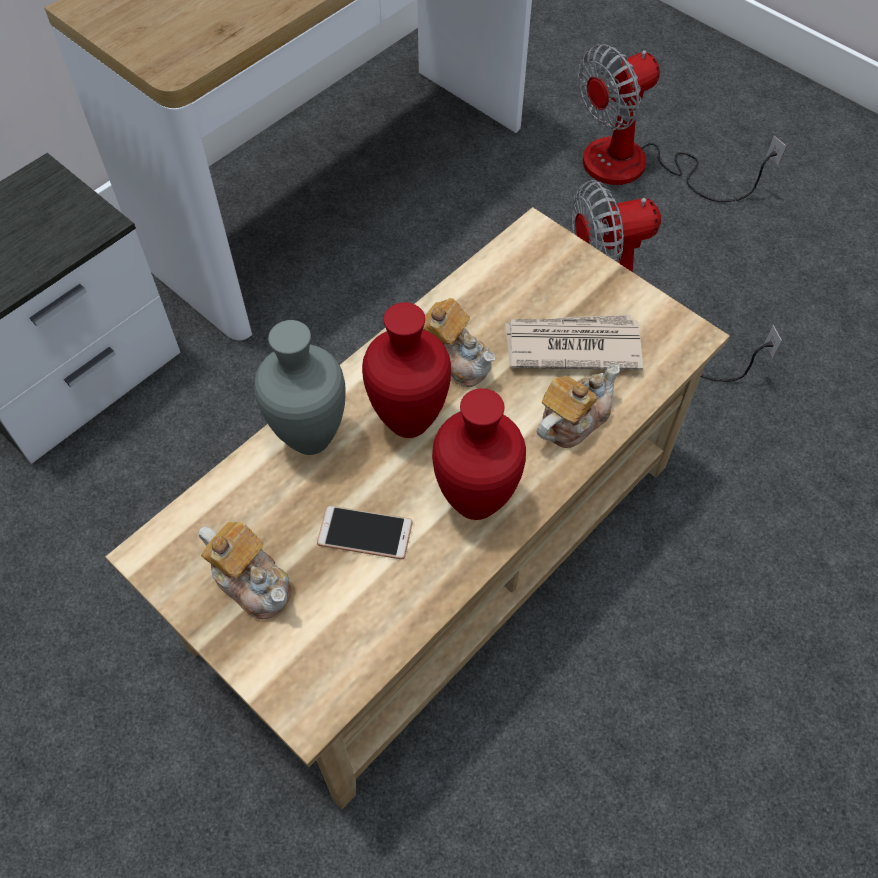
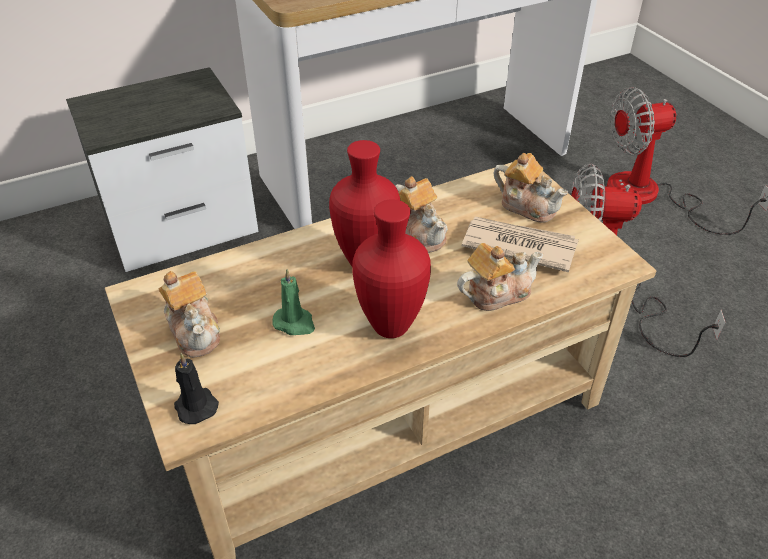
camera: 20 degrees right, 15 degrees down
grey vase [254,320,346,455] -> none
phone [317,506,413,559] -> green candle [272,269,315,335]
none -> black candle [174,353,219,424]
none -> teapot [494,153,568,223]

